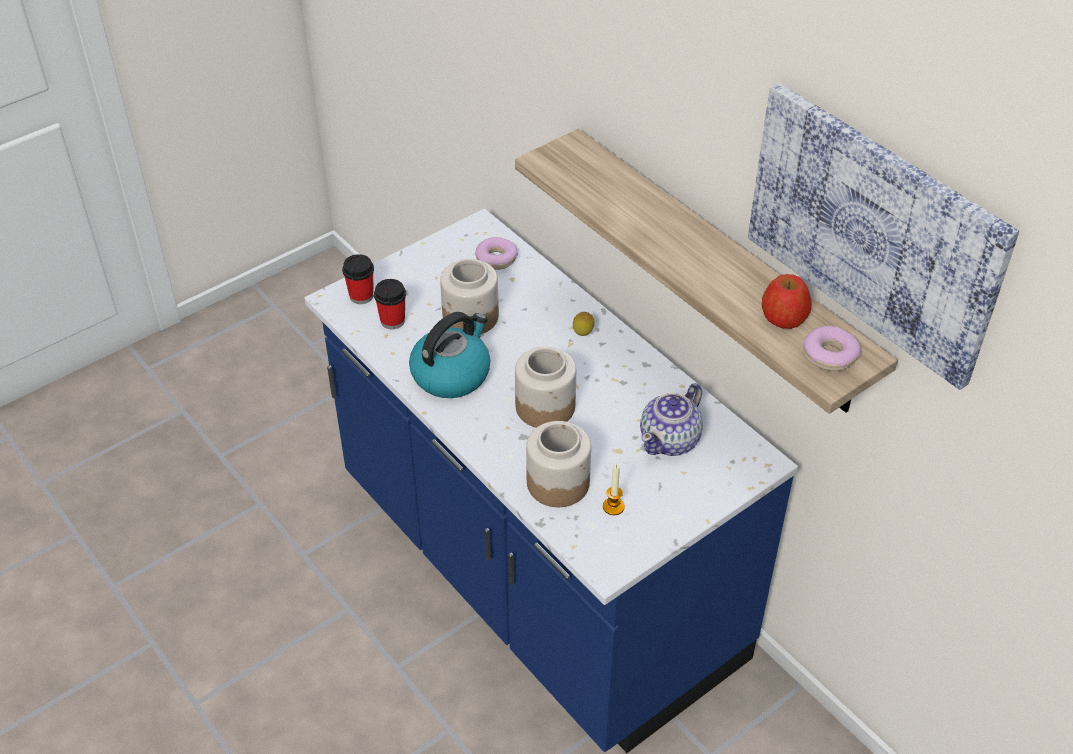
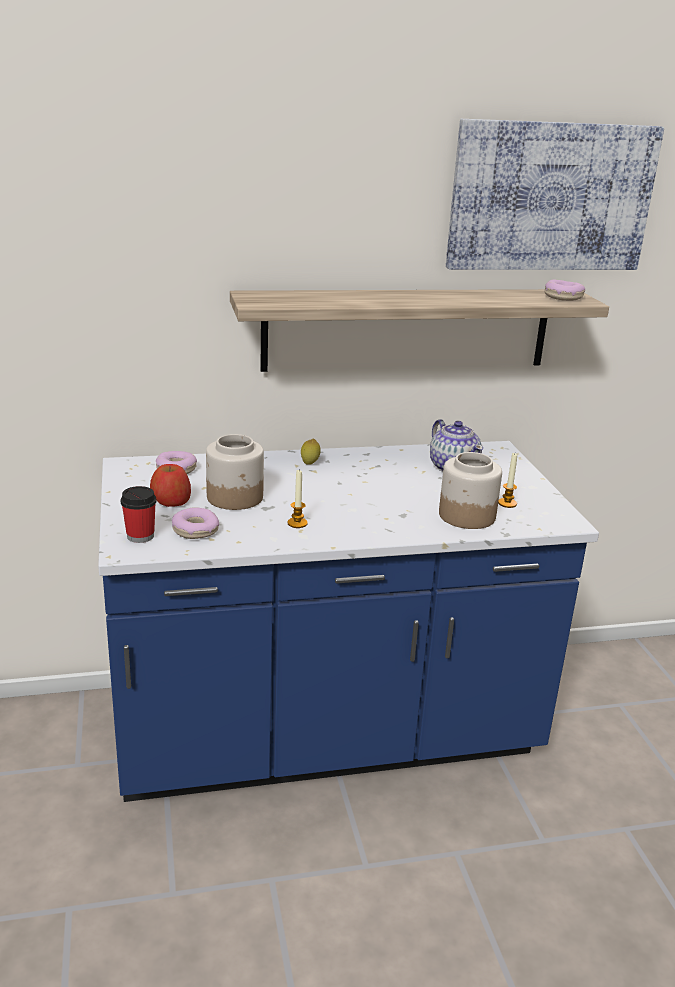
camera: 65 degrees left, 20 degrees down
cup [374,279,406,329] -> donut [172,508,219,539]
kettle [409,312,490,398] -> candle [287,470,308,528]
jar [515,347,576,428] -> none
apple [762,274,812,329] -> apple moved to [150,464,191,507]

